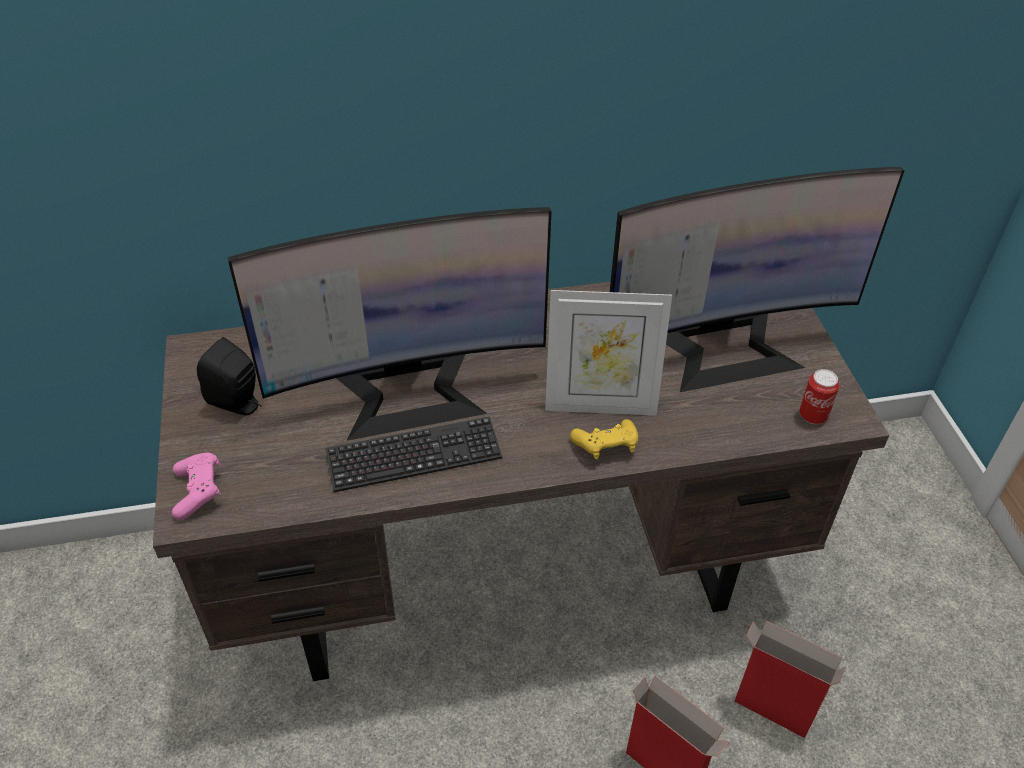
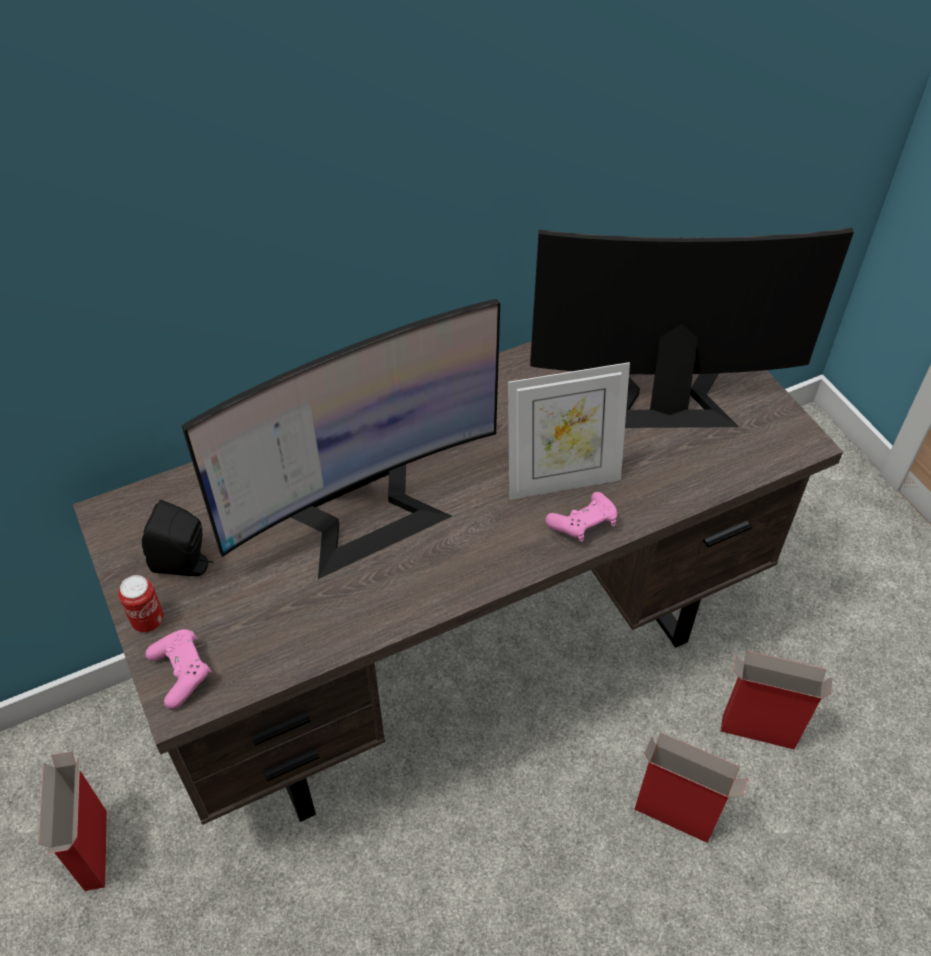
camera: 15 degrees left, 5 degrees up
keyboard [326,416,502,492] -> none
yellow game controller [570,419,638,459] -> pink game controller [545,492,617,542]
monitor [610,167,905,392] -> monitor turned 150 degrees counterclockwise [530,228,854,428]
can [799,369,840,424] -> can moved to [118,575,164,632]
none -> cardboard box [38,751,107,891]

